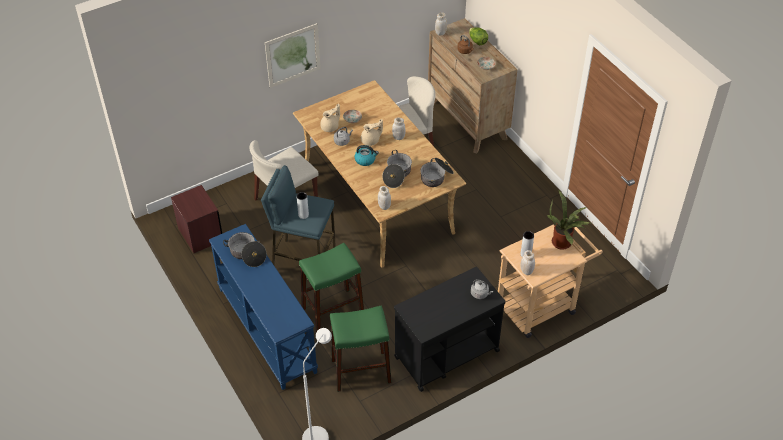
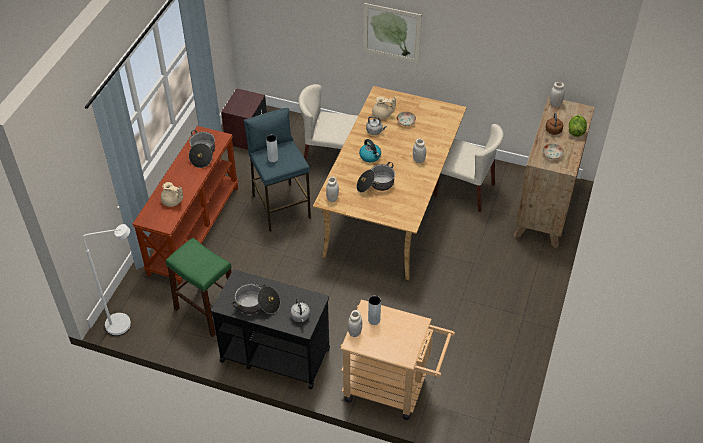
camera: 50 degrees right, 0 degrees up
blue console table [209,224,318,390] -> brown console table [132,126,238,285]
green stool [299,243,364,332] -> none
beige teapot [361,119,383,146] -> beige teapot moved to [161,182,183,207]
cooking pot [420,158,453,187] -> cooking pot moved to [231,284,280,314]
potted plant [547,190,590,250] -> none

